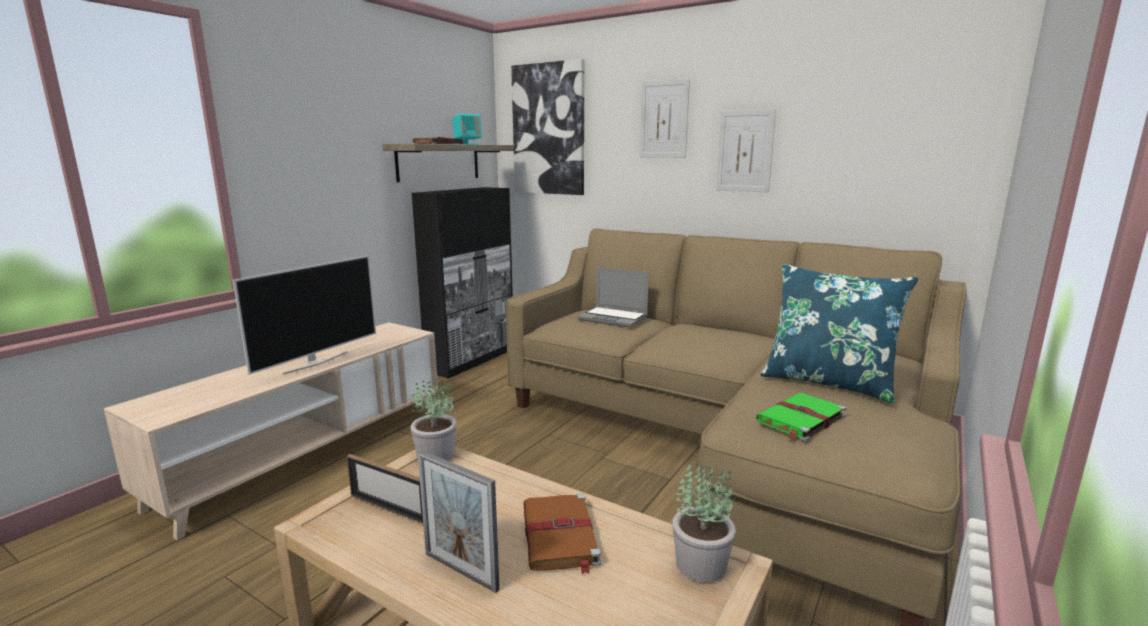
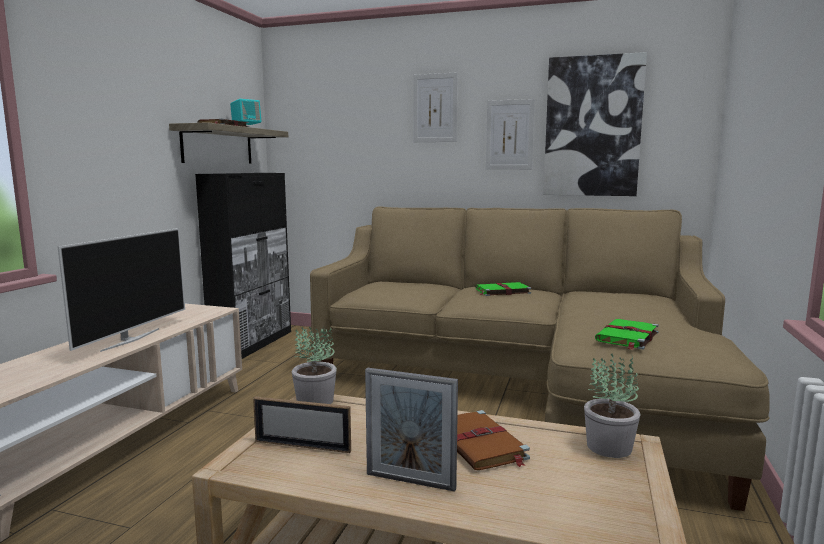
camera: 15 degrees left, 5 degrees down
picture [511,59,584,195] -> picture moved to [543,52,647,196]
laptop [577,267,649,328] -> none
blue pillow [761,264,918,404] -> none
none -> green book [475,282,531,296]

